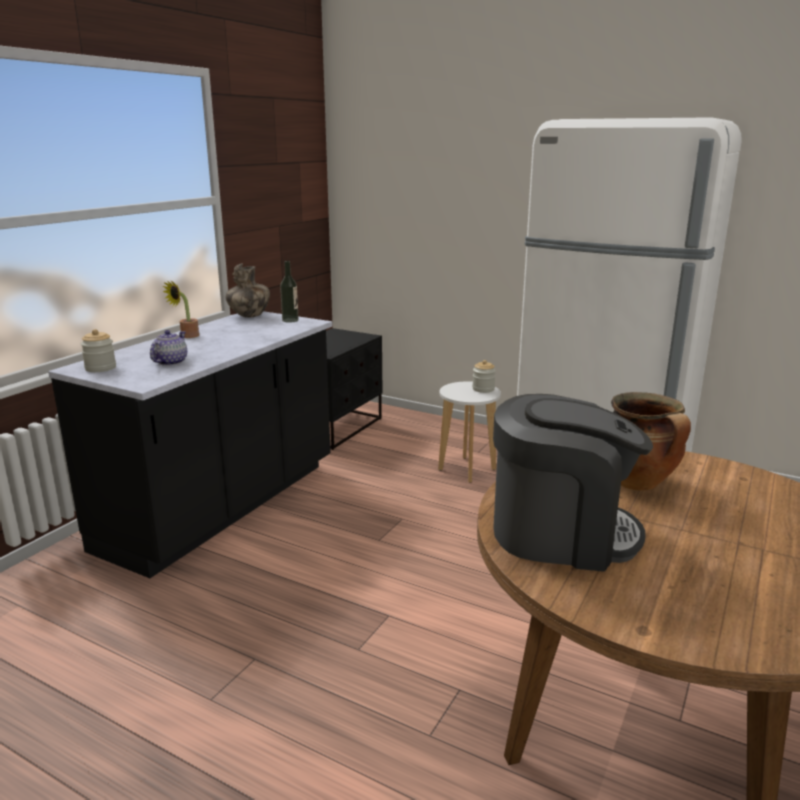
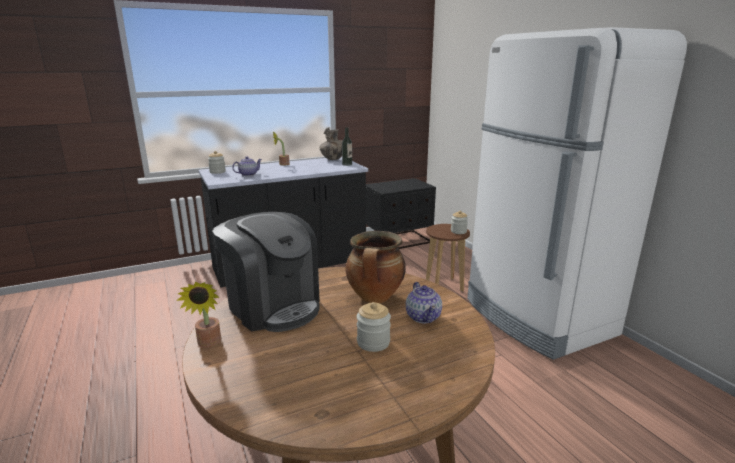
camera: 35 degrees right, 0 degrees up
white stool [438,381,501,483] -> brown stool [426,224,470,292]
none -> potted plant [177,281,221,348]
none -> jar [357,302,391,352]
none -> teapot [406,282,442,323]

